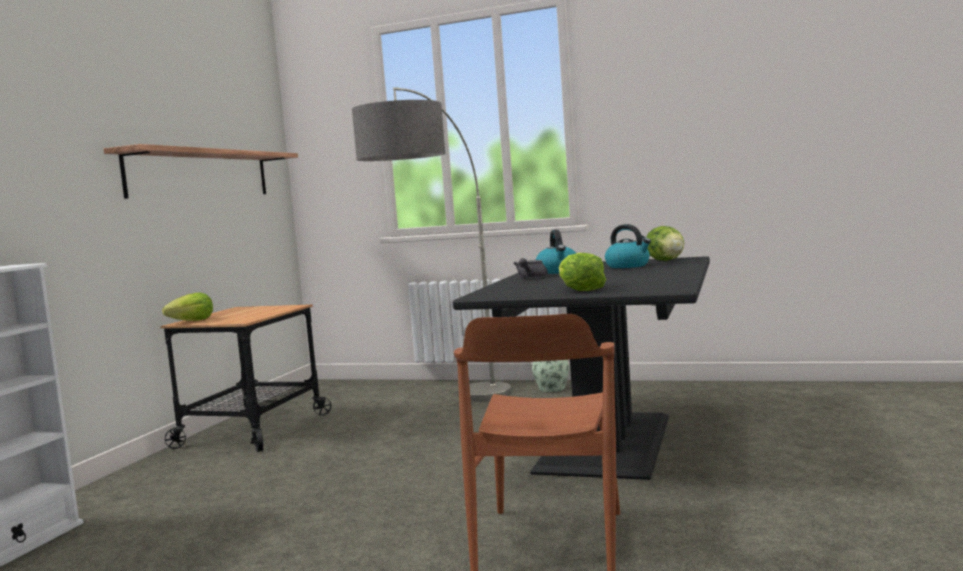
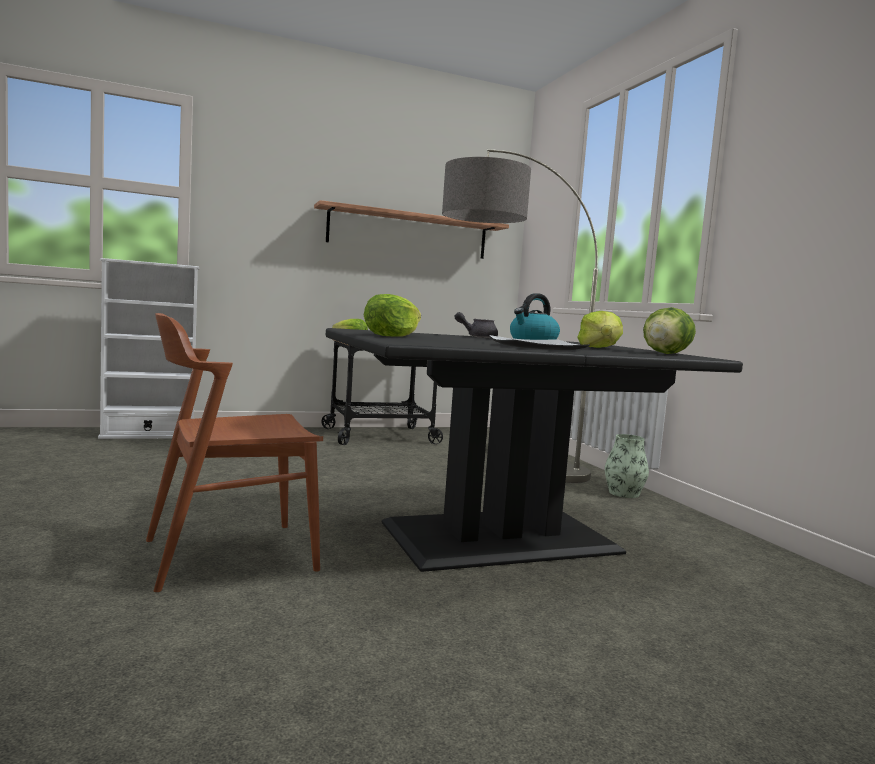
camera: 50 degrees right, 0 degrees up
kettle [605,224,651,268] -> lettuce [577,311,623,348]
none -> plate [489,335,590,350]

